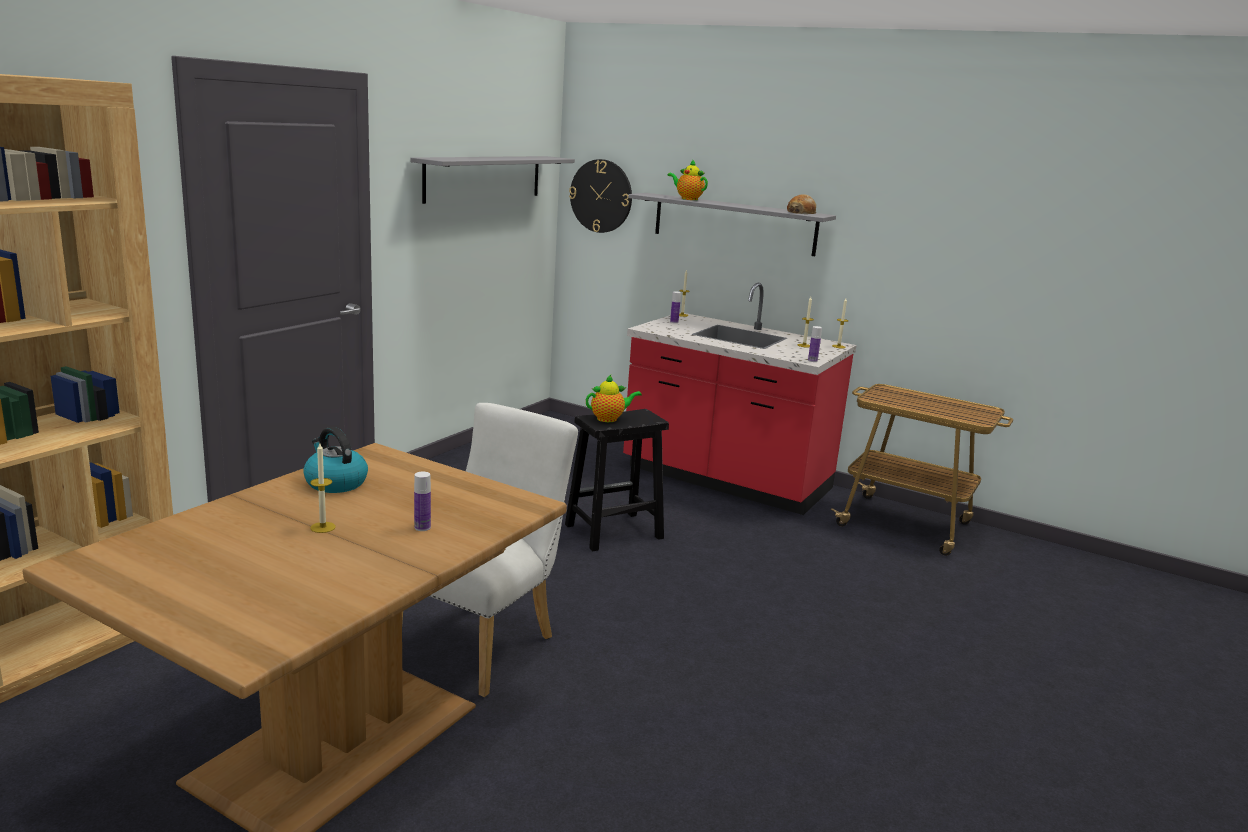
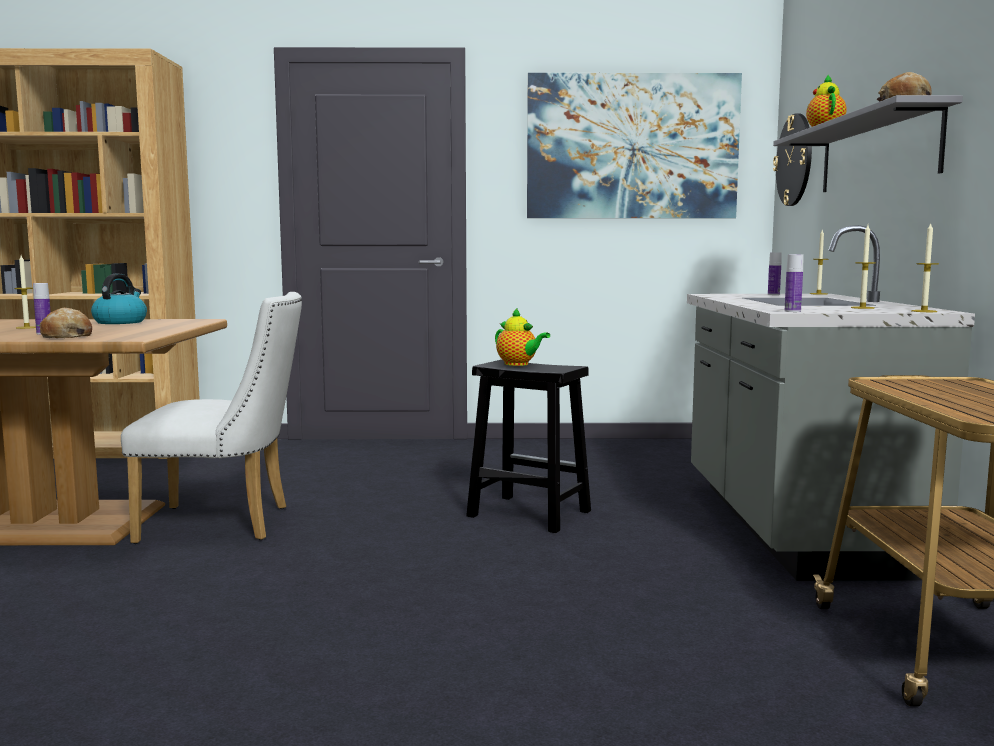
camera: 60 degrees right, 10 degrees down
grey shelf [410,156,575,204] -> picture [527,73,742,218]
red counter [623,283,857,515] -> grey counter [687,225,975,581]
none -> bread [39,308,92,338]

